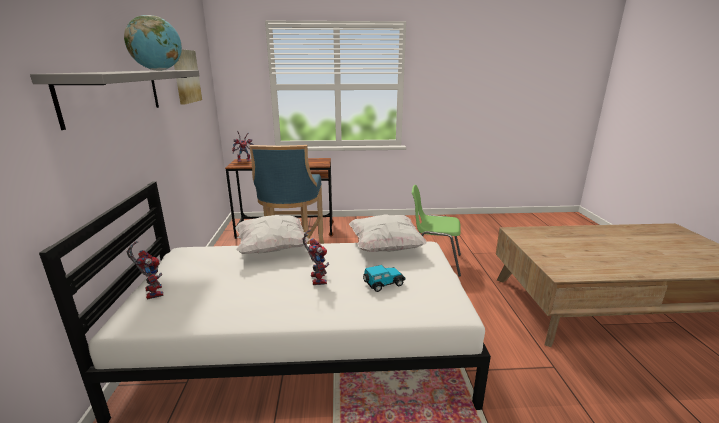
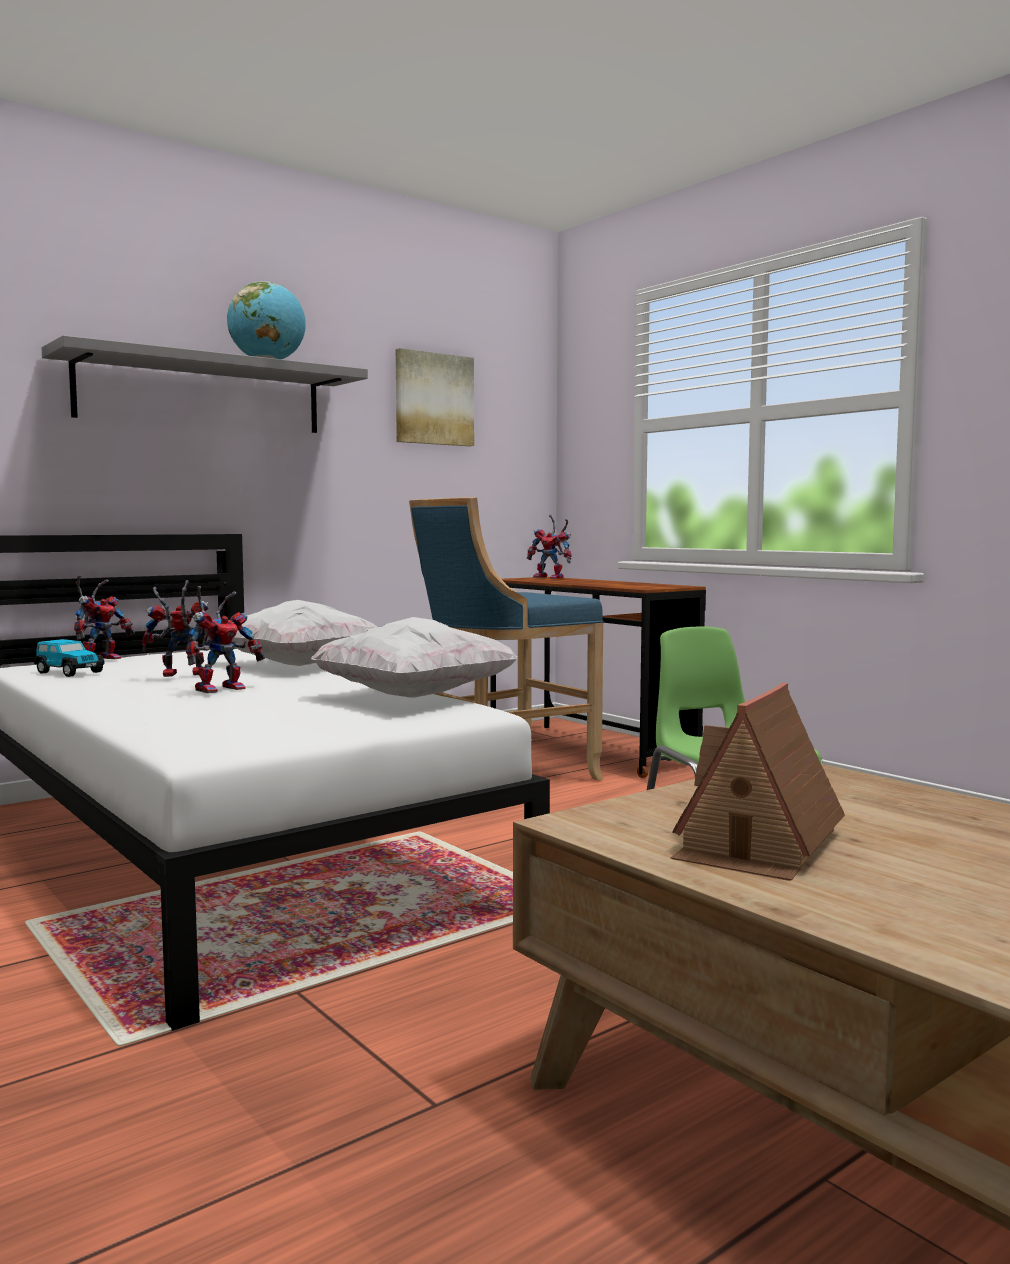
camera: 55 degrees right, 15 degrees down
toy car [363,265,406,292] -> toy car moved to [34,639,105,677]
none -> toy robot [142,580,209,677]
none -> toy house [670,683,845,881]

